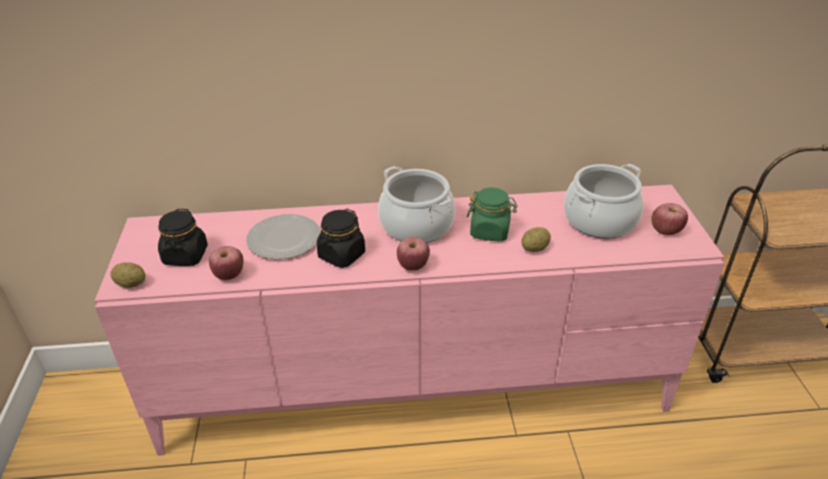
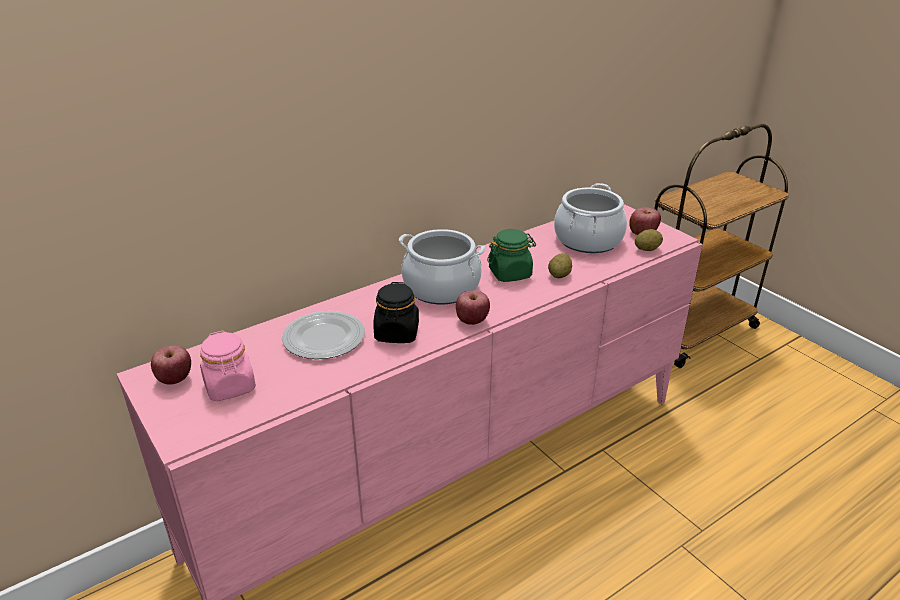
camera: 30 degrees left, 5 degrees down
potato [110,262,146,288] -> potato moved to [635,229,663,251]
black jar [158,209,208,266] -> pink jar [200,330,256,401]
apple [209,246,244,280] -> apple moved to [151,346,191,385]

